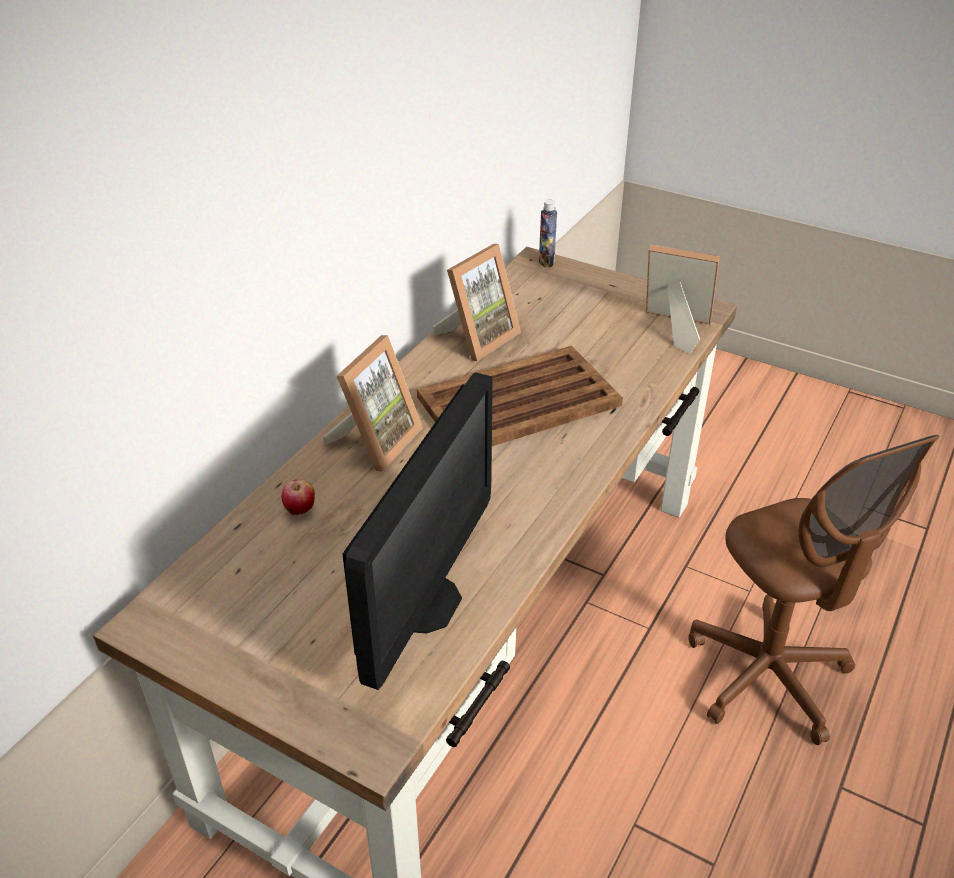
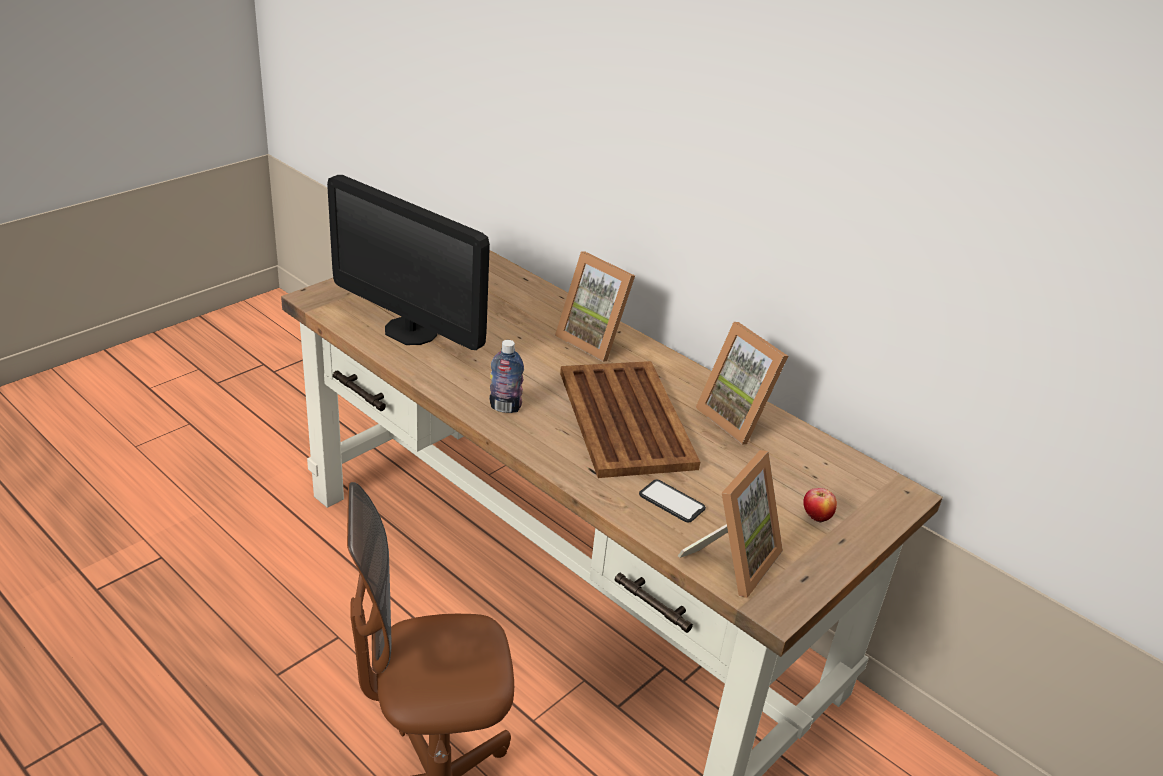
camera: 100 degrees right, 5 degrees down
apple [282,479,315,515] -> apple moved to [803,488,837,523]
bottle [539,199,557,267] -> bottle moved to [489,340,524,413]
none -> phone [639,479,706,522]

